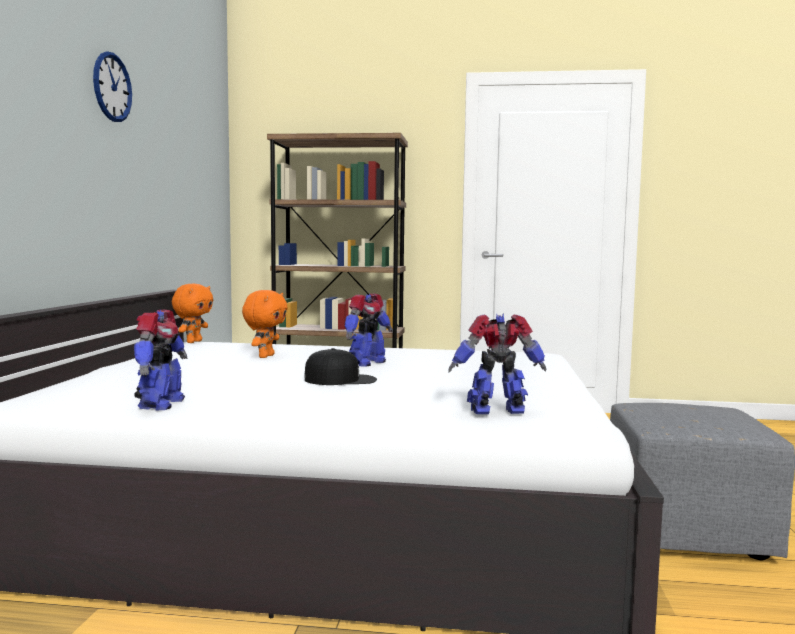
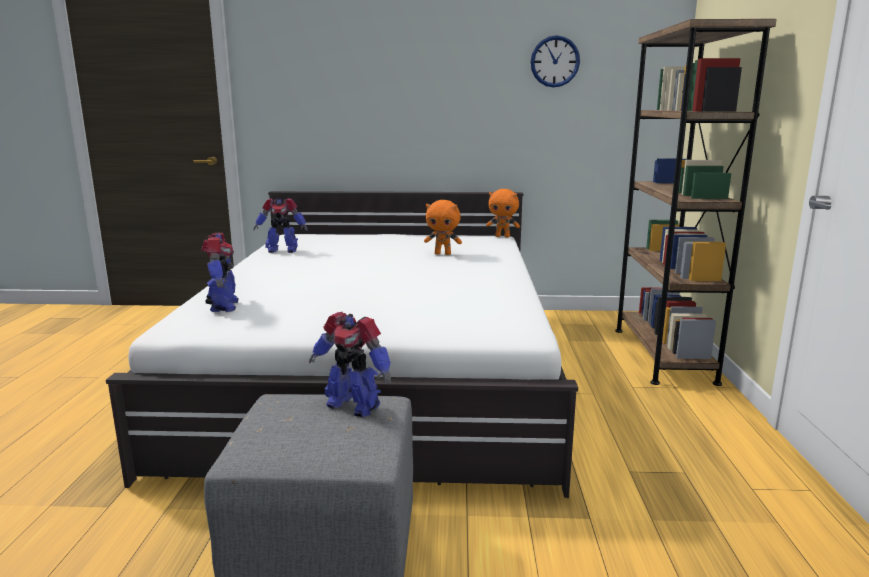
camera: 85 degrees right, 10 degrees up
wall clock [93,52,132,122] -> wall clock moved to [531,35,580,87]
black cap [305,348,377,385] -> none
toy robot [345,294,393,367] -> toy robot moved to [309,312,391,417]

